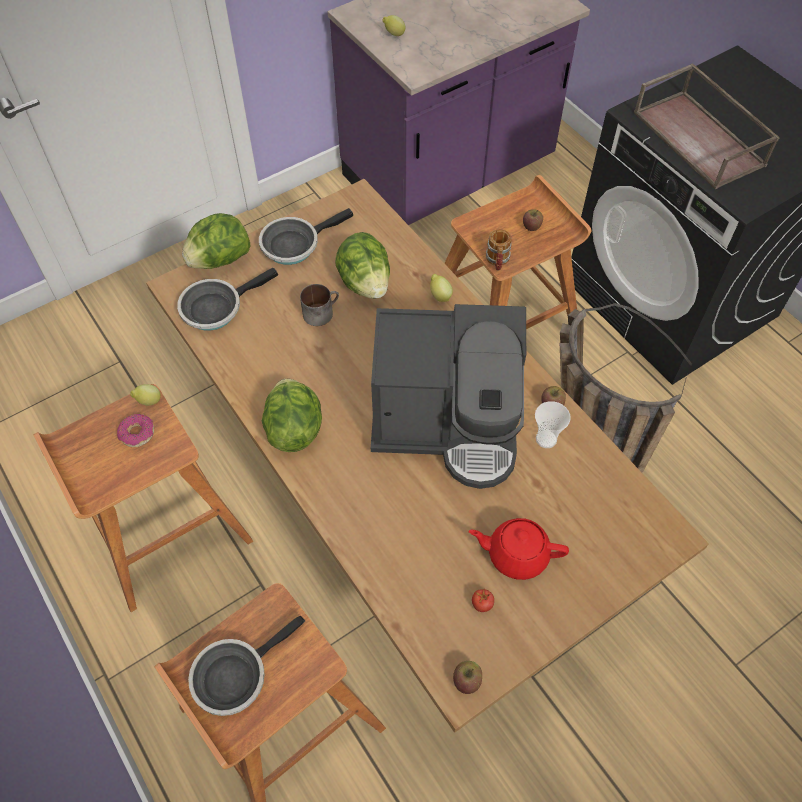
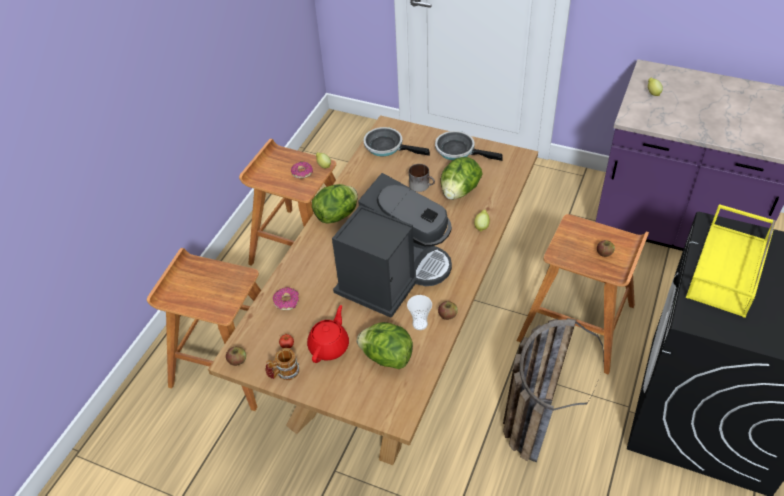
camera: 60 degrees right, 10 degrees down
lettuce [182,213,251,269] -> lettuce moved to [357,322,413,369]
frying pan [188,616,305,716] -> none
coffee machine [371,304,526,489] -> coffee machine turned 120 degrees counterclockwise [332,173,452,318]
red teapot [468,518,569,580] -> red teapot turned 45 degrees clockwise [307,305,349,363]
mug [486,229,512,271] -> mug moved to [266,348,299,380]
brown tray [634,63,780,189] -> yellow tray [686,204,776,318]
none -> donut [273,287,299,310]

